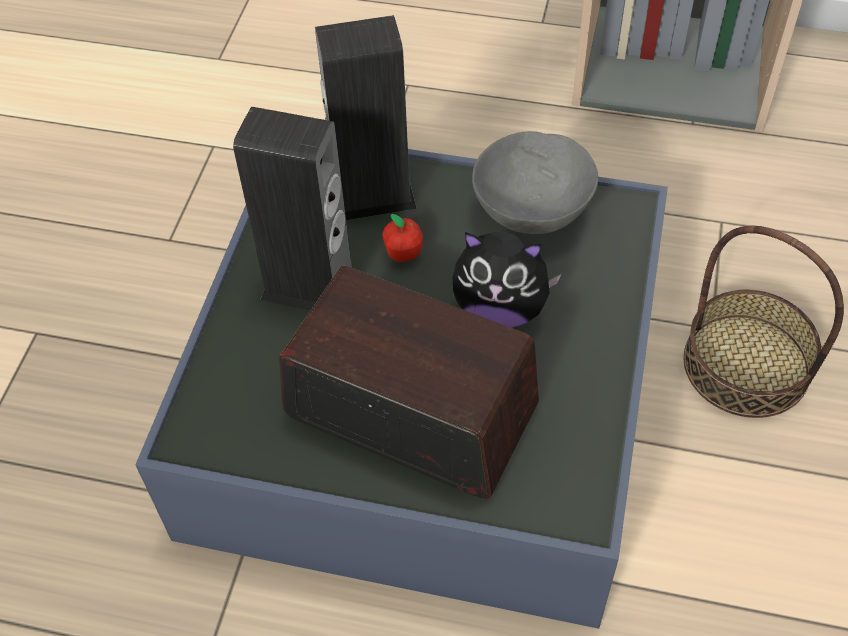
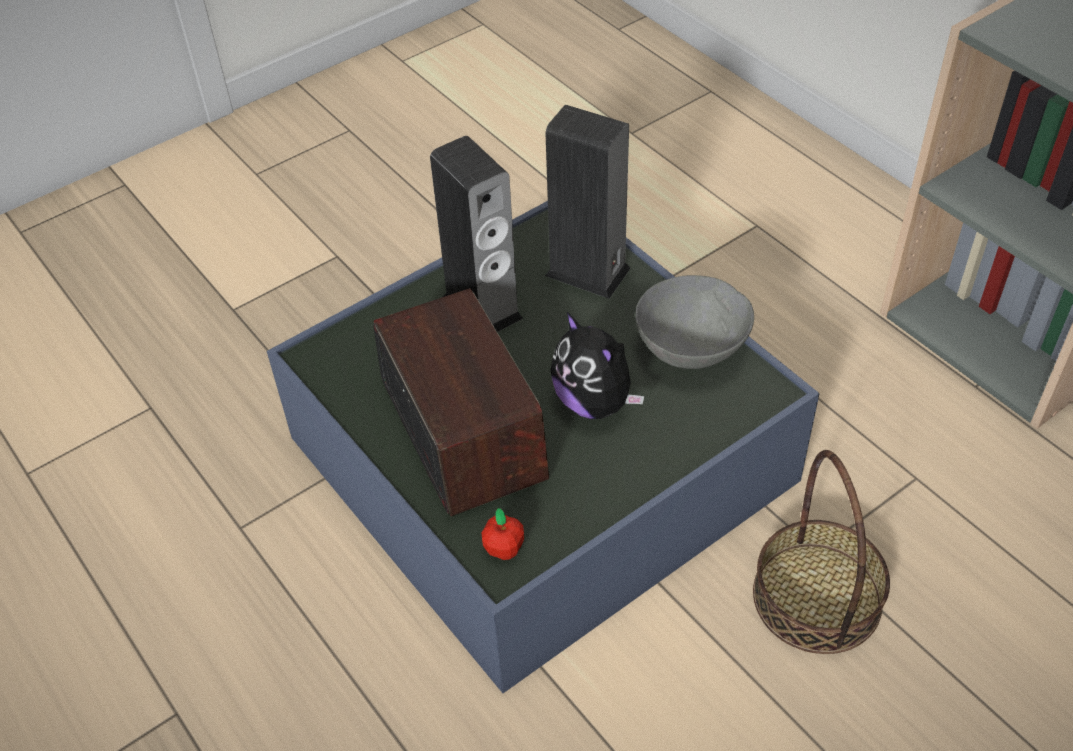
camera: 40 degrees right, 5 degrees down
apple [382,214,423,263] -> apple moved to [481,508,524,560]

